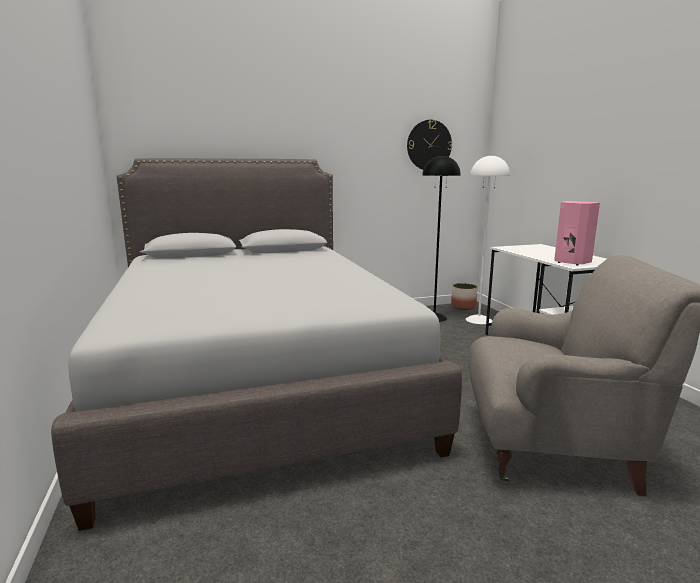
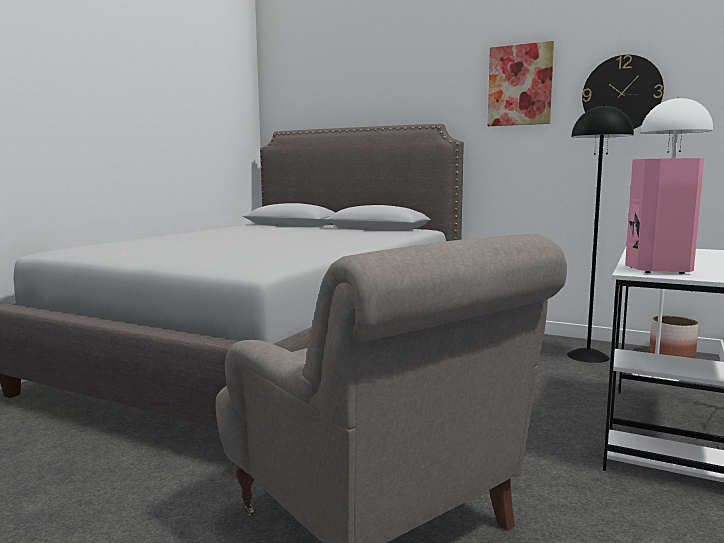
camera: 45 degrees right, 5 degrees down
none -> picture [488,41,554,126]

